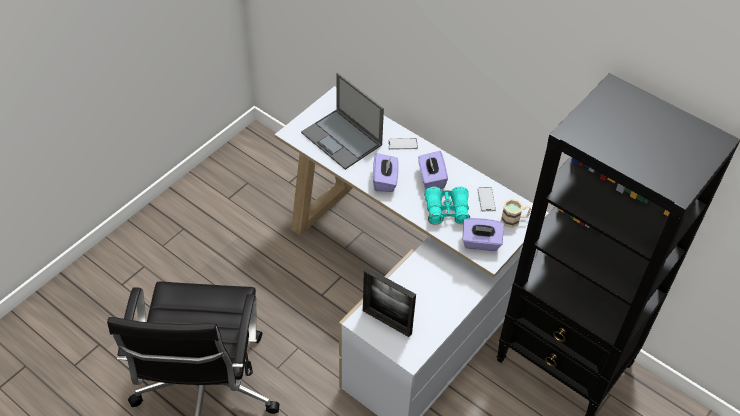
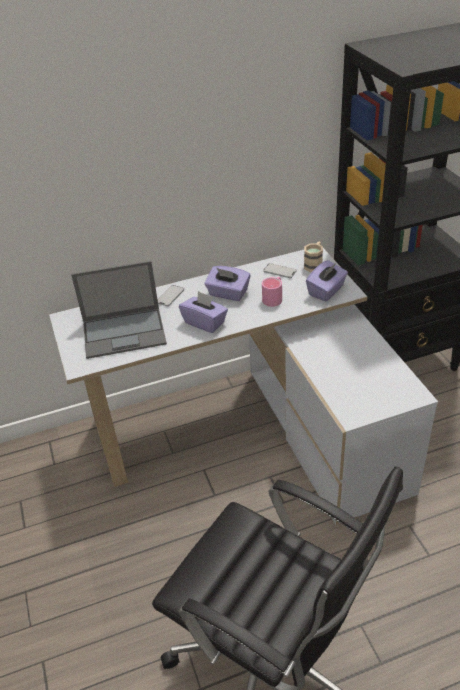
camera: 55 degrees left, 10 degrees down
picture frame [363,268,416,337] -> none
turquoise binoculars [424,187,470,225] -> pink mug [262,277,282,307]

